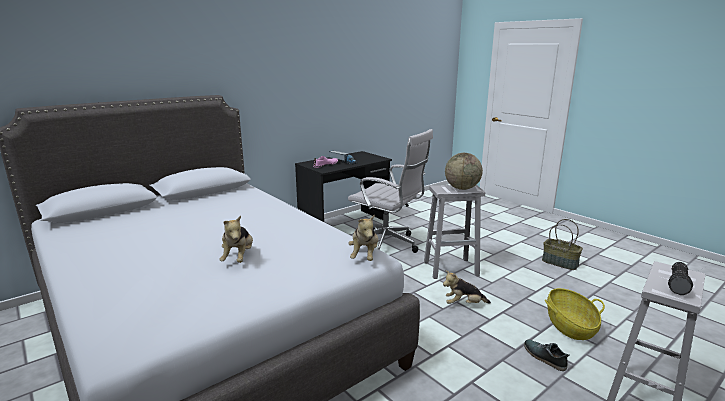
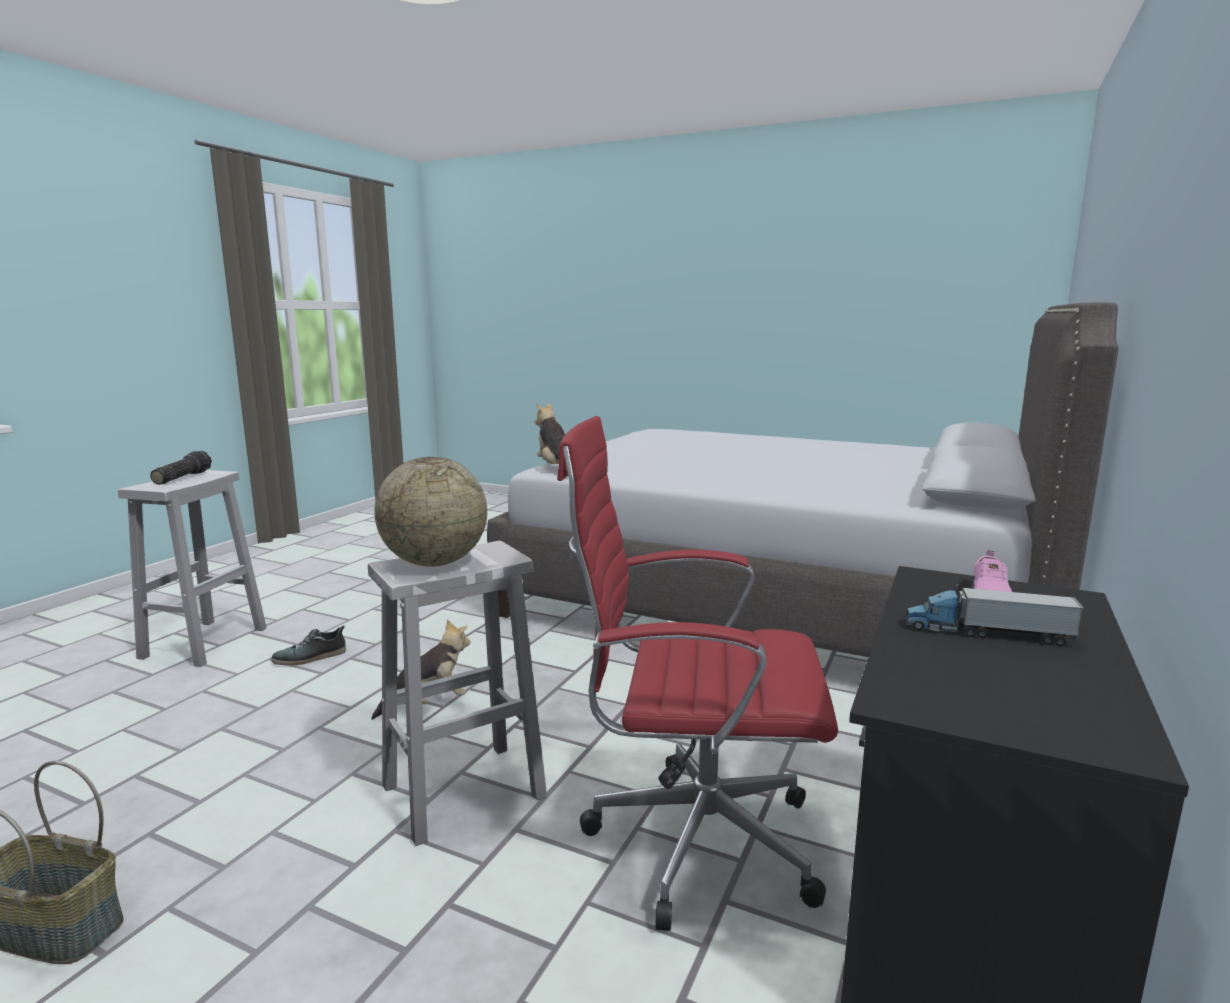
camera: 155 degrees right, 5 degrees down
plush toy [219,215,253,263] -> none
white office chair [348,129,433,253] -> red office chair [557,416,838,931]
shoe [524,340,570,371] -> shoe turned 120 degrees clockwise [271,625,346,665]
basket [545,288,605,340] -> none

